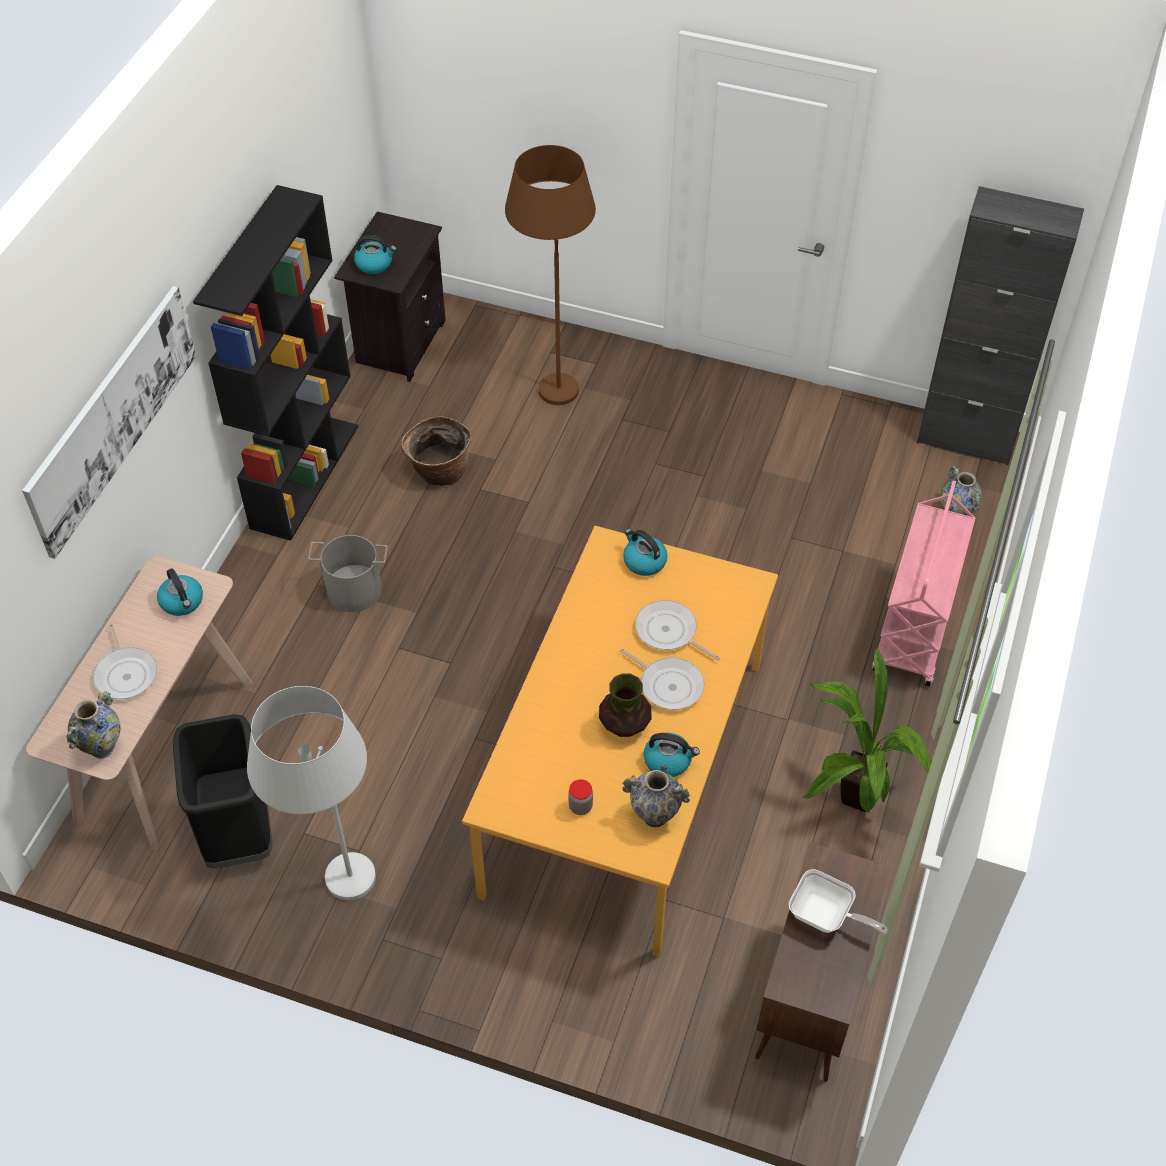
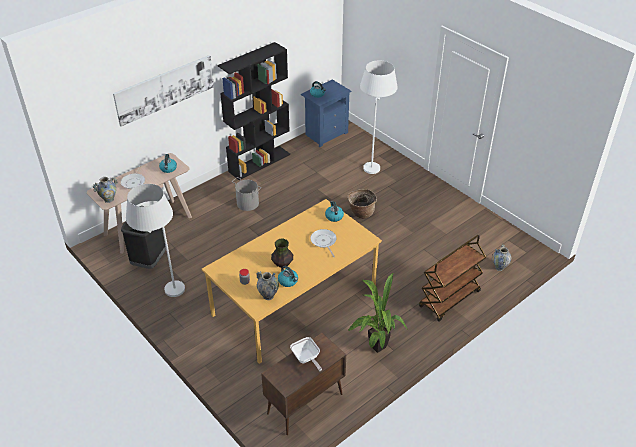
camera: 30 degrees right, 10 degrees down
black nightstand [334,212,446,382] -> blue nightstand [301,79,352,147]
basket [401,416,472,486] -> basket moved to [348,189,377,219]
brown floor lamp [505,145,596,405] -> white floor lamp [360,60,398,174]
frying pan [620,648,705,710] -> none
pink cart [872,481,976,686] -> brown cart [419,235,486,322]
black cabinet [917,186,1084,465] -> none

